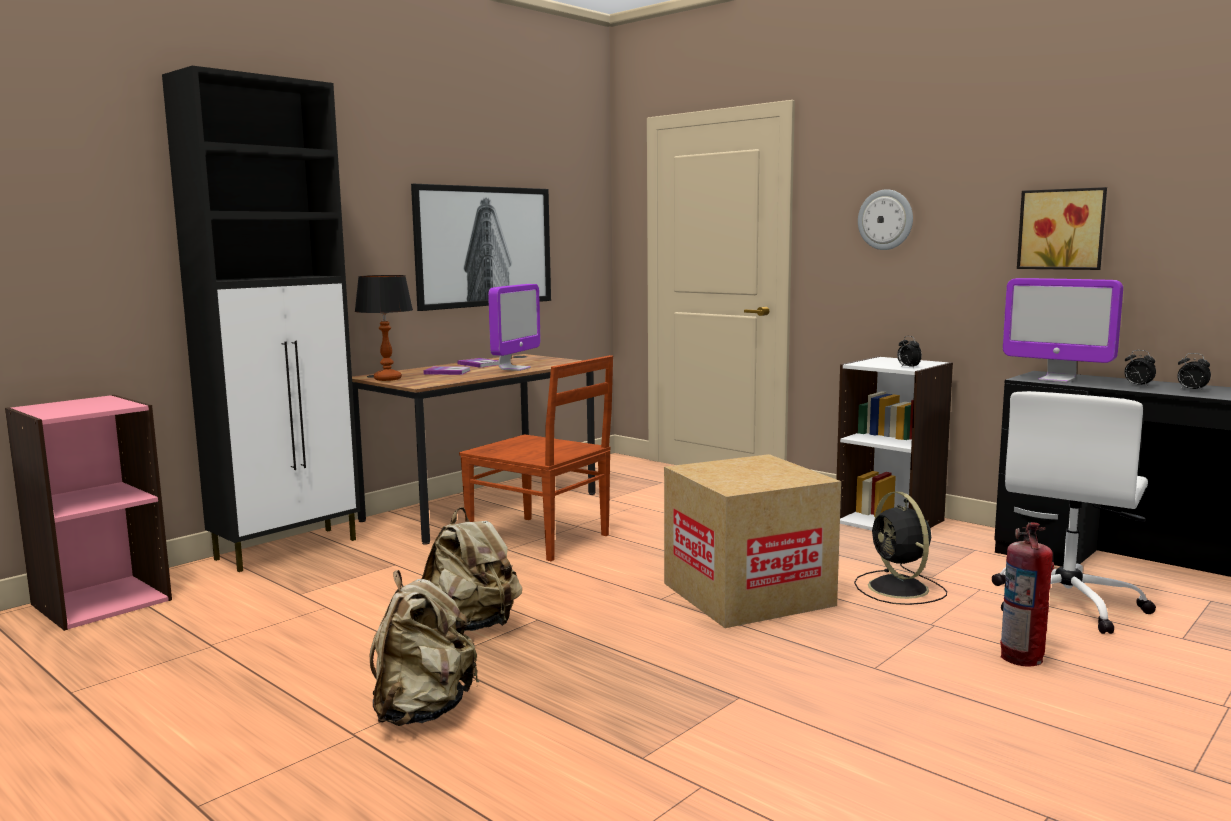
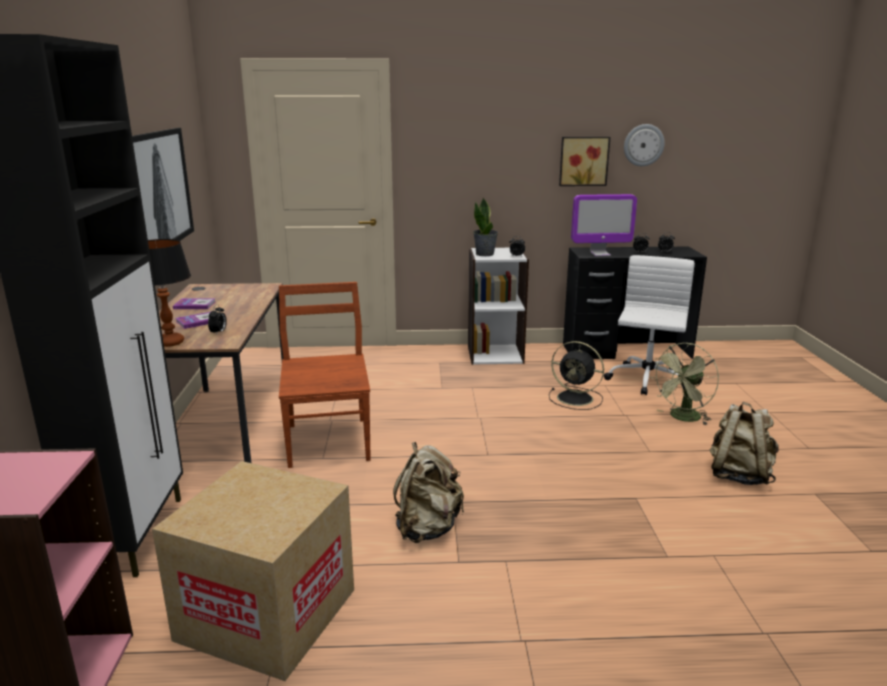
camera: 45 degrees left, 10 degrees up
beige backpack [370,570,479,726] -> beige backpack moved to [709,402,779,485]
brown chair [459,355,613,561] -> brown chair turned 90 degrees counterclockwise [279,282,371,468]
monitor [488,284,540,371] -> none
cardboard box [664,454,841,628] -> cardboard box moved to [152,461,354,681]
wall clock [858,189,913,250] -> wall clock moved to [624,124,665,166]
white office chair [992,391,1156,634] -> white office chair turned 150 degrees counterclockwise [604,255,695,395]
fire extinguisher [1000,522,1054,667] -> green fan [651,343,719,425]
none -> alarm clock [208,305,227,333]
none -> potted plant [473,197,498,256]

